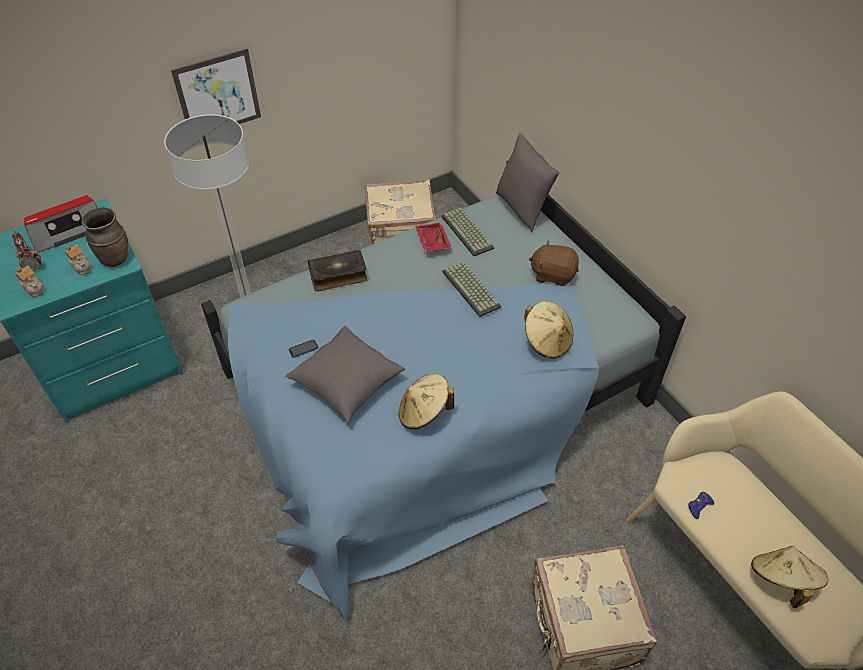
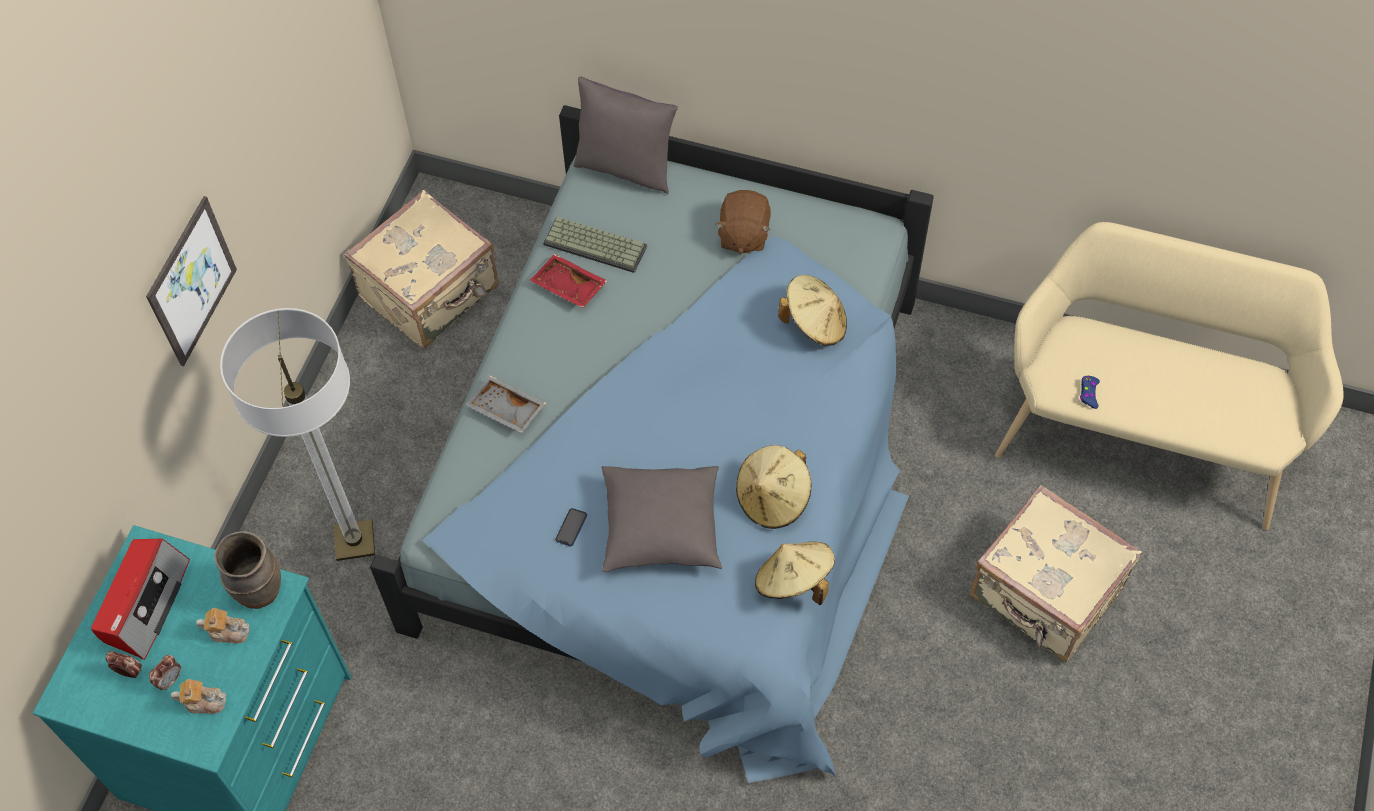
camera: 40 degrees left, 10 degrees up
book [308,250,367,292] -> grey tray [465,375,547,433]
keyboard [442,261,501,317] -> none
brown plush toy [529,240,579,286] -> brown plush toy turned 60 degrees counterclockwise [715,190,771,254]
beige hat [751,546,828,608] -> beige hat moved to [755,542,835,605]

